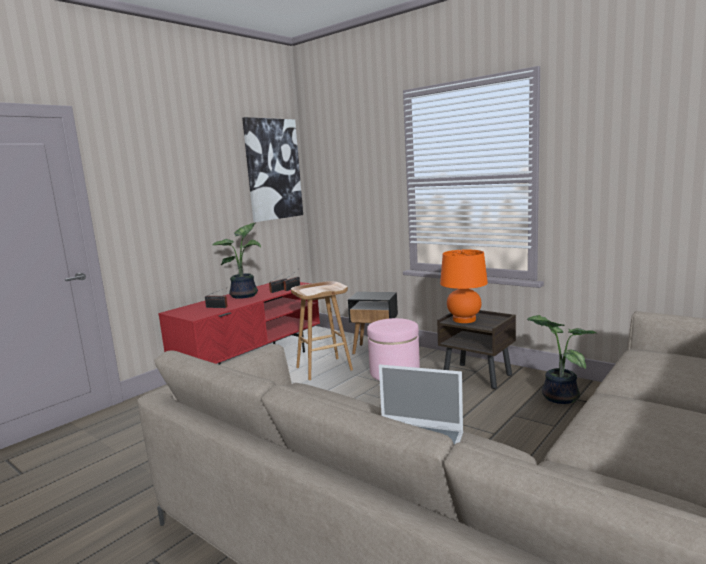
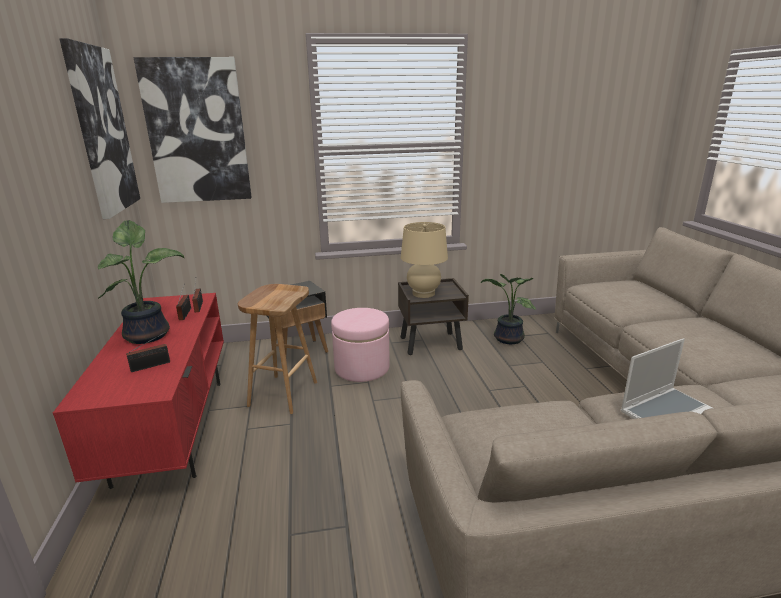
camera: 50 degrees left, 10 degrees up
orange table lamp [440,250,488,323] -> beige table lamp [401,222,448,298]
none -> picture [133,57,252,203]

